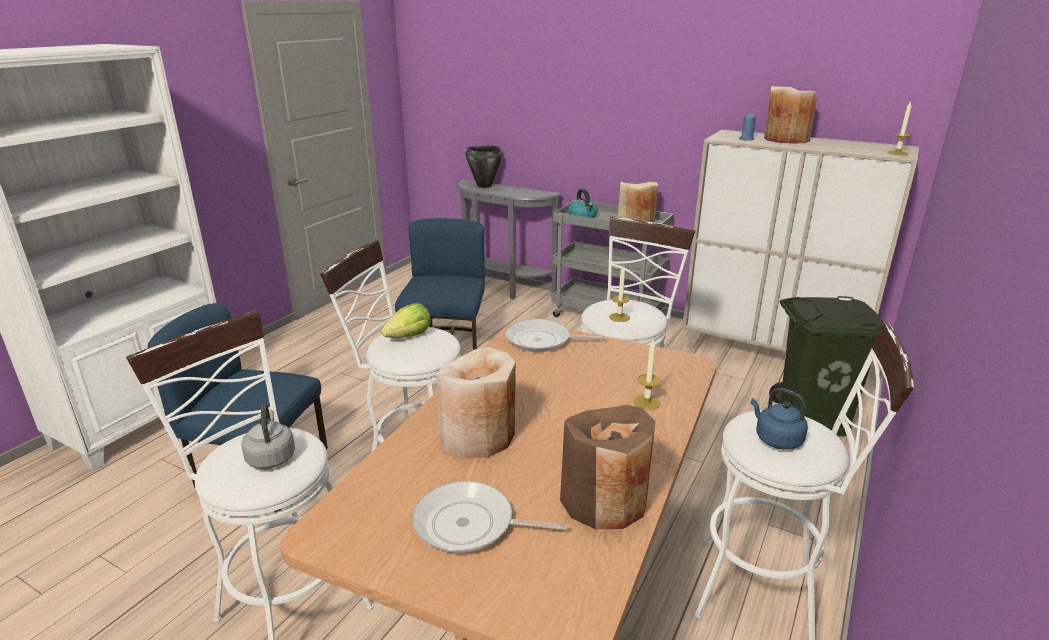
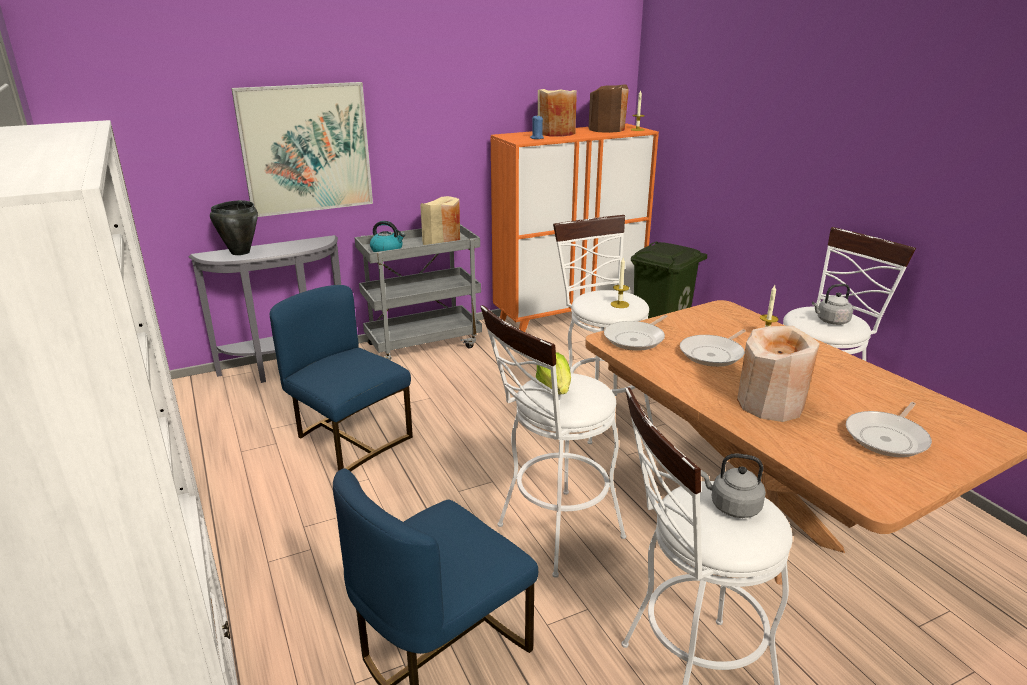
camera: 55 degrees left, 0 degrees up
brown vase [560,405,655,529] -> brown vase moved to [589,84,629,133]
beige cabinet [682,130,919,352] -> orange cabinet [491,124,659,332]
blue kettle [751,388,808,449] -> grey kettle [812,284,853,325]
none -> picture [231,82,373,217]
none -> frying pan [680,329,746,367]

